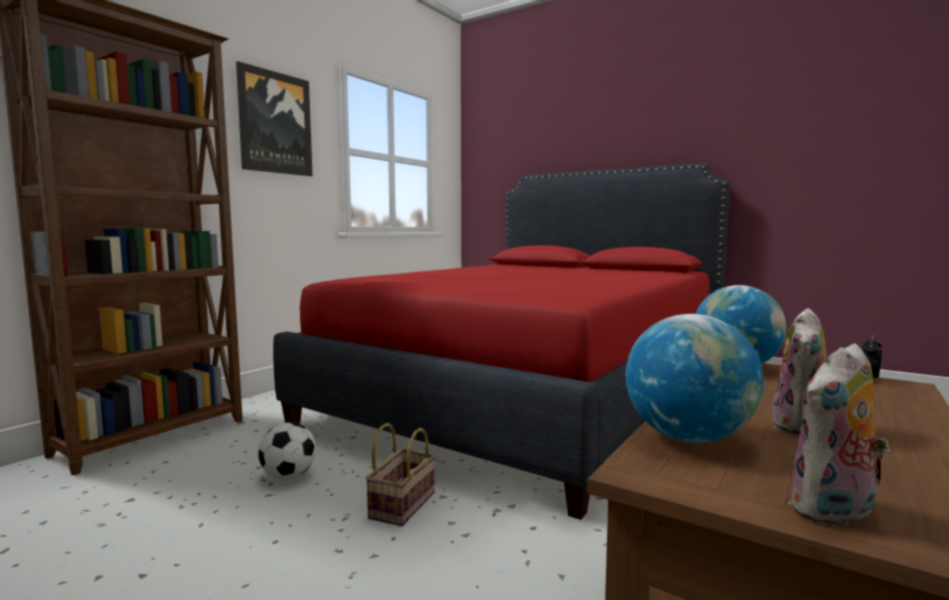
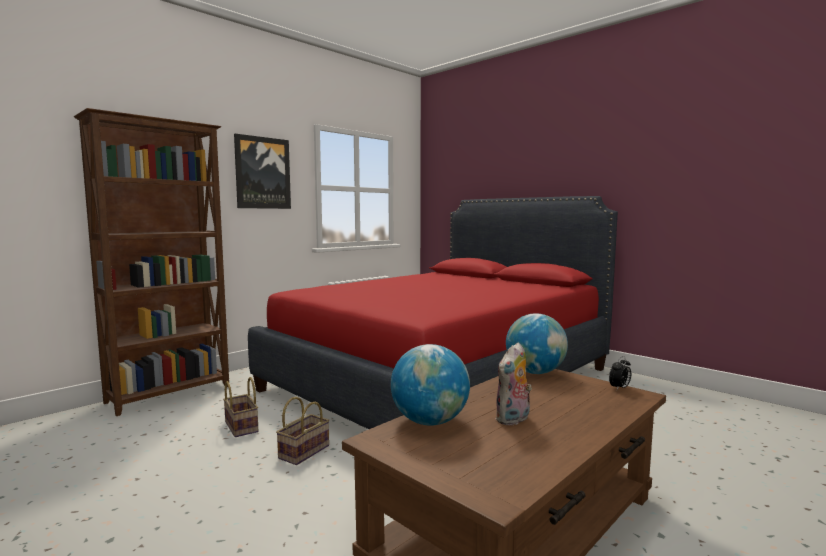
camera: 10 degrees right, 0 degrees up
football [258,422,316,479] -> basket [223,377,258,437]
plush toy [788,343,890,526] -> none

